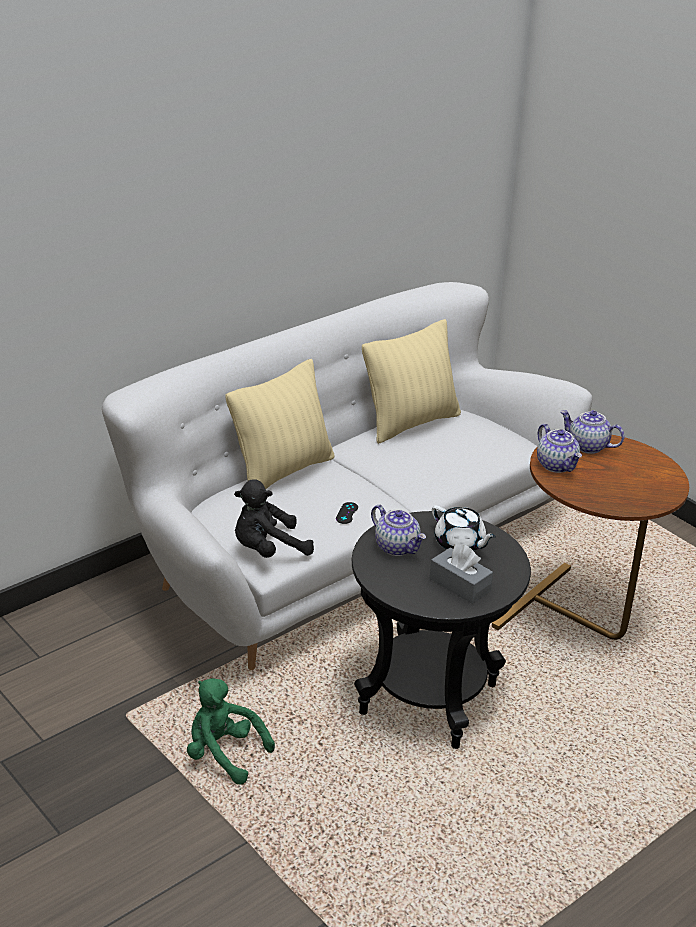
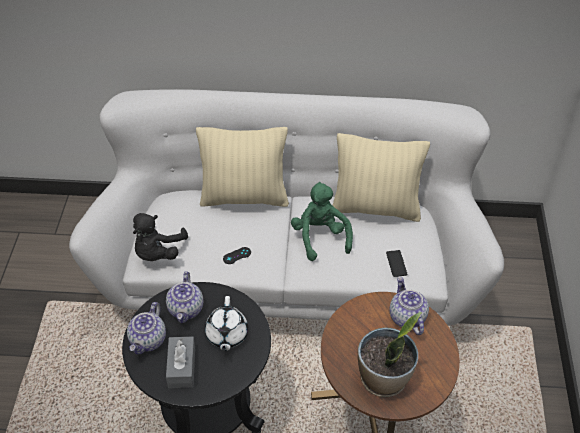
camera: 45 degrees right, 15 degrees up
green plush toy [187,678,275,785] -> green plush toy moved to [291,182,353,261]
black plush toy [234,479,314,558] -> black plush toy turned 90 degrees counterclockwise [133,213,188,261]
teapot [537,424,582,473] -> teapot moved to [127,302,166,354]
none -> potted plant [358,312,422,397]
none -> phone [386,250,408,277]

